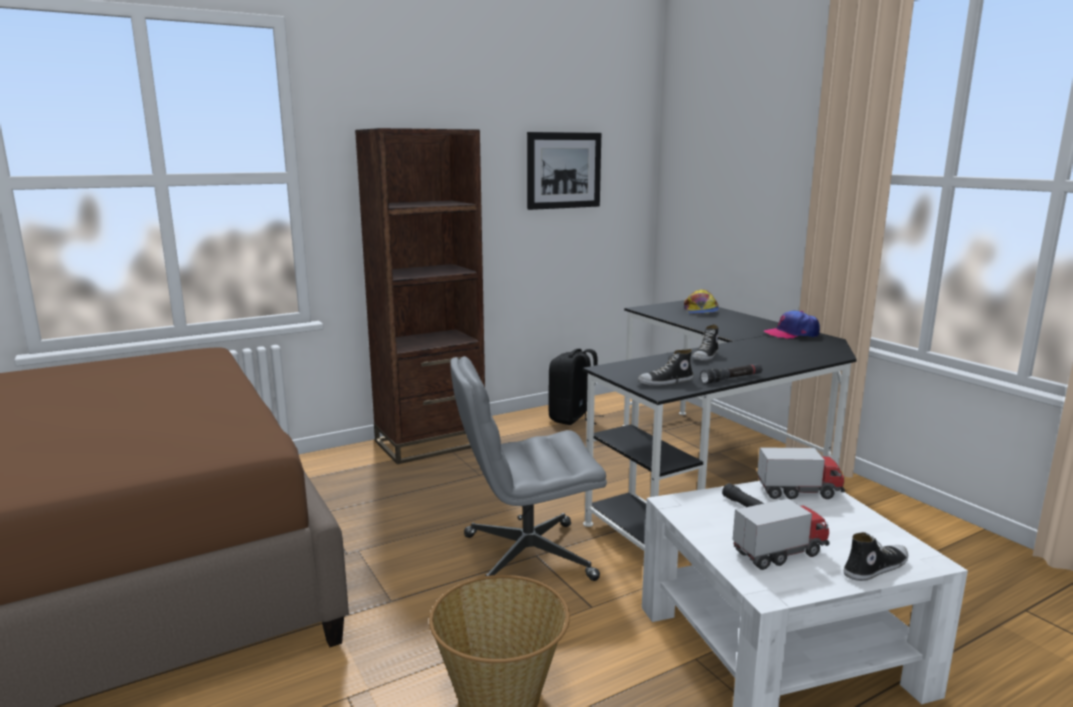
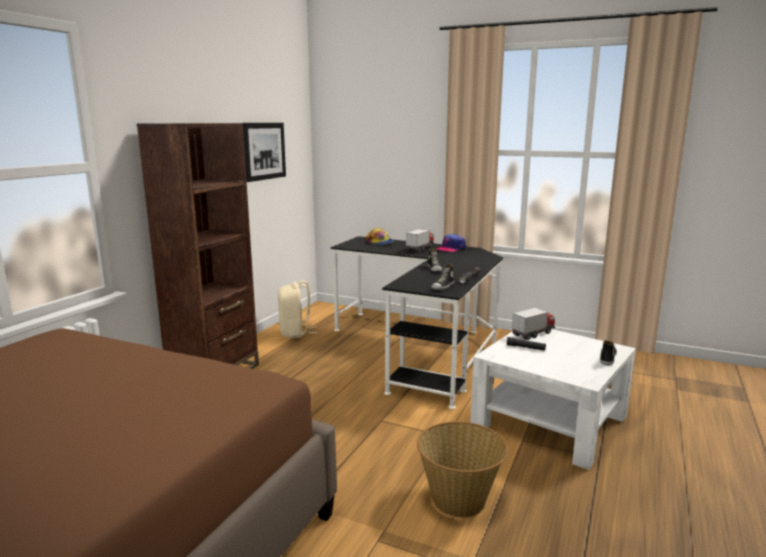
camera: 35 degrees left, 0 degrees up
grey office chair [450,356,607,581] -> none
black backpack [548,349,604,425] -> beige backpack [278,280,318,338]
toy truck [733,498,830,570] -> toy truck moved to [406,229,434,252]

